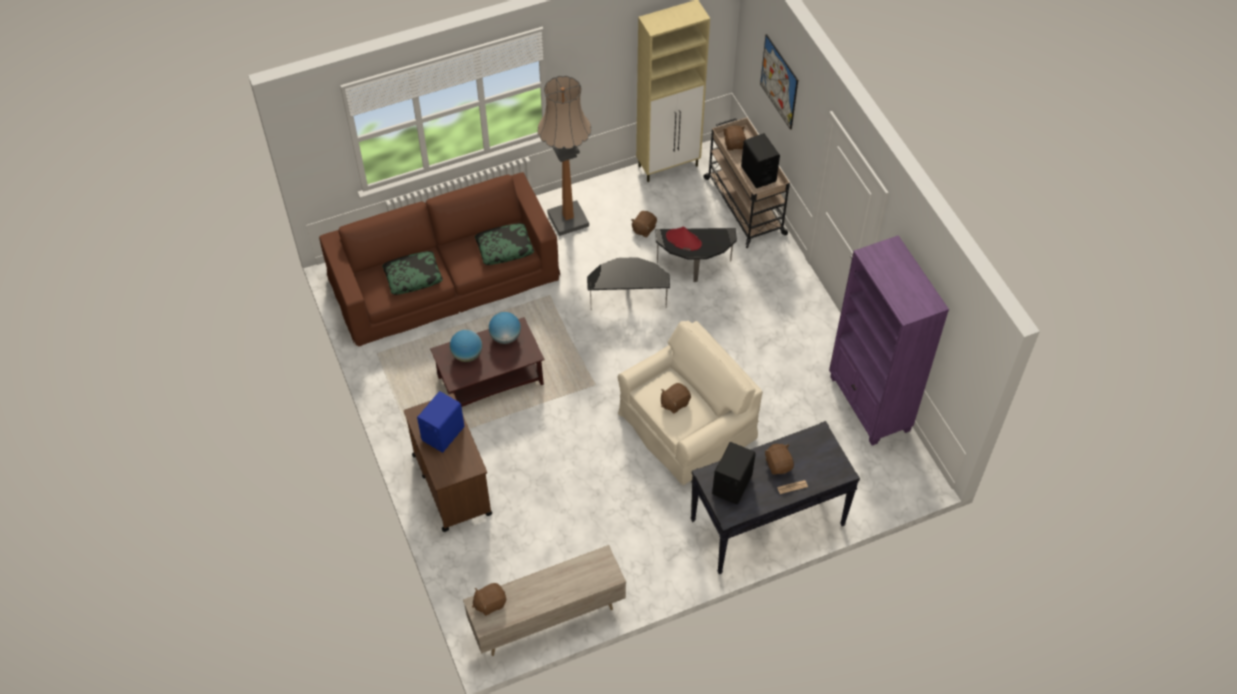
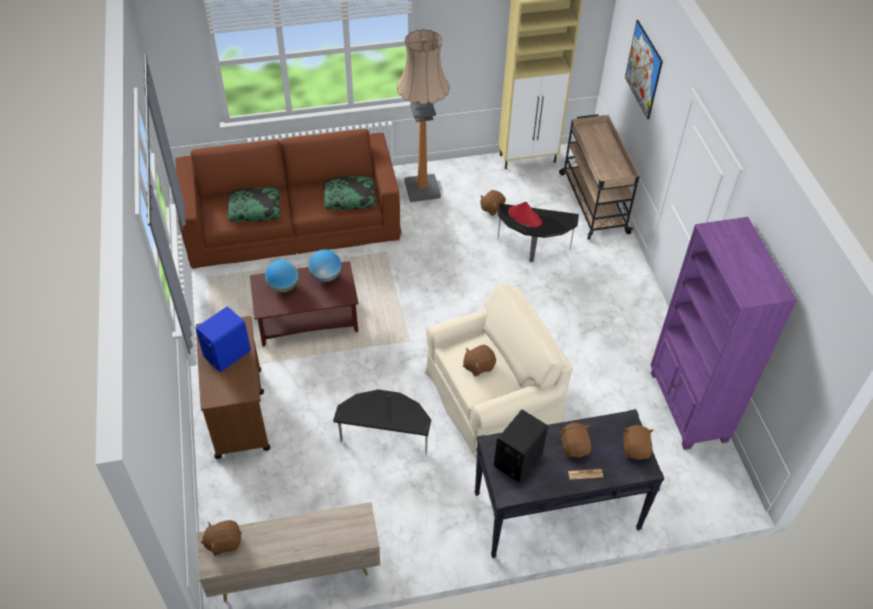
camera: 10 degrees right, 5 degrees down
side table [587,257,670,307] -> side table moved to [333,390,431,454]
brown plush toy [723,125,746,150] -> brown plush toy moved to [623,425,653,460]
black speaker [741,133,780,188] -> none

